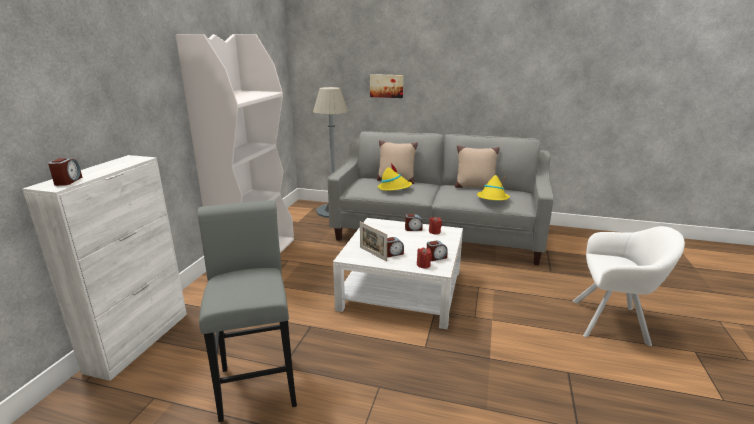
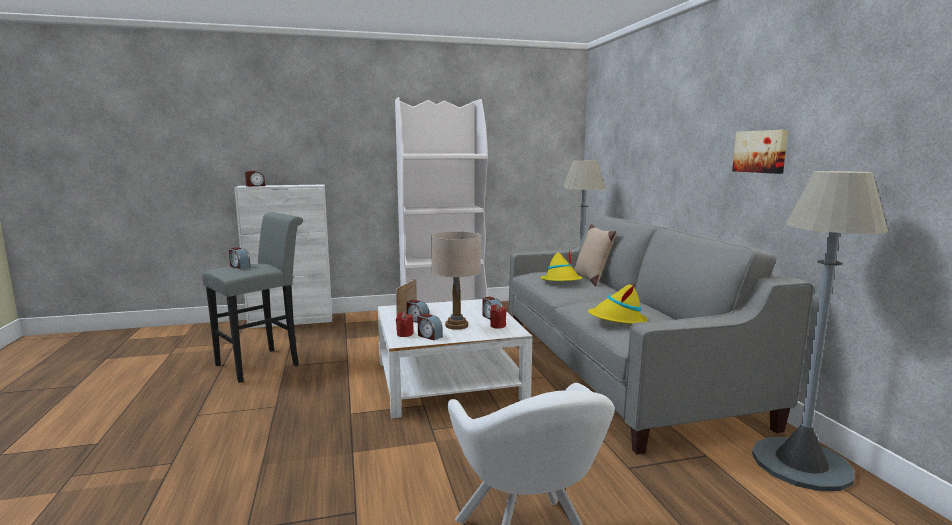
camera: 60 degrees right, 10 degrees down
picture [370,74,403,98] -> picture moved to [732,130,788,174]
beige pillow [455,145,500,188] -> none
none -> alarm clock [229,247,251,269]
none -> beige table lamp [431,232,481,330]
none -> grey floor lamp [752,171,888,491]

